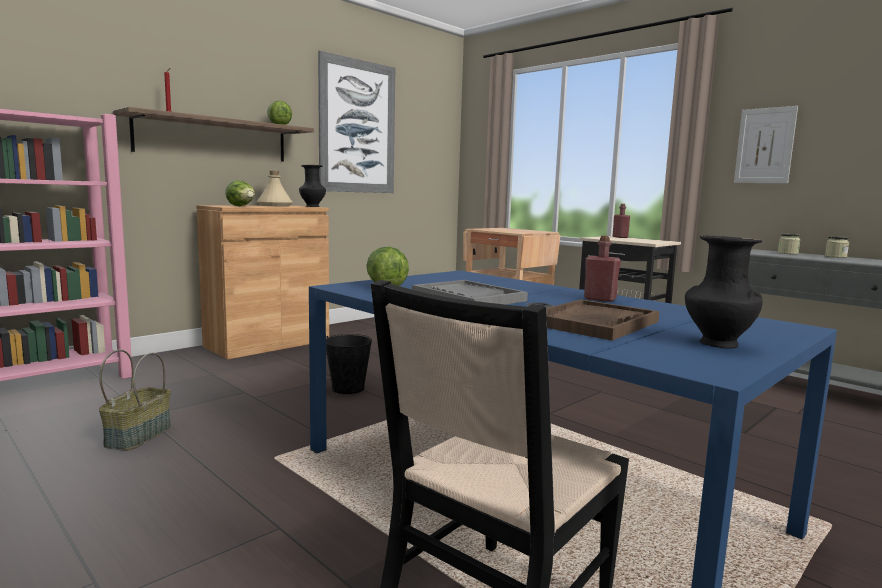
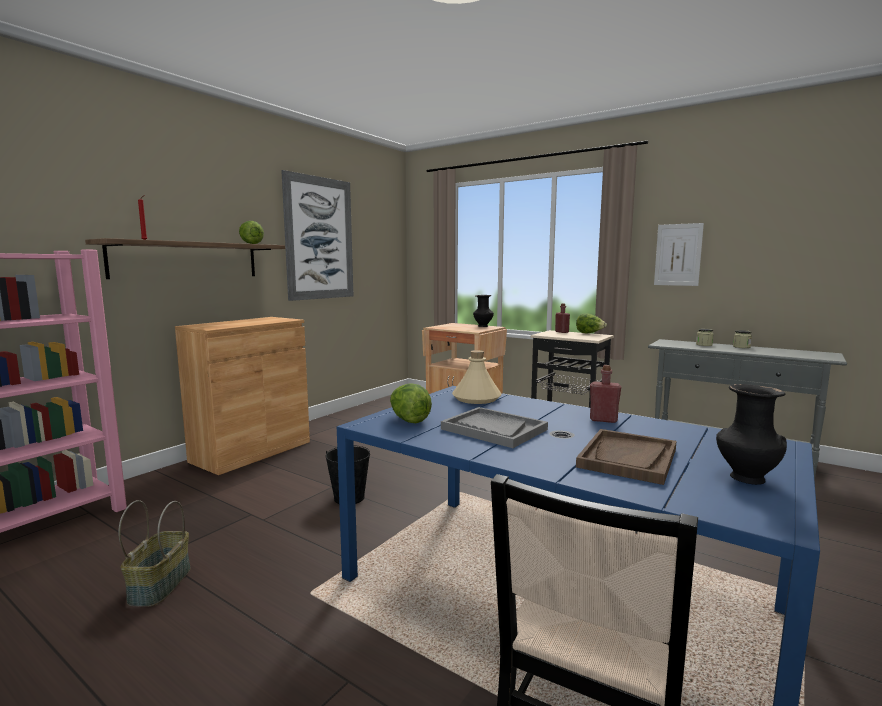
camera: 10 degrees left, 0 degrees up
lettuce [225,180,255,206] -> lettuce moved to [576,313,607,333]
beige bottle [257,171,293,206] -> beige bottle moved to [452,350,502,404]
black vase [299,165,326,207] -> black vase moved to [473,295,494,327]

